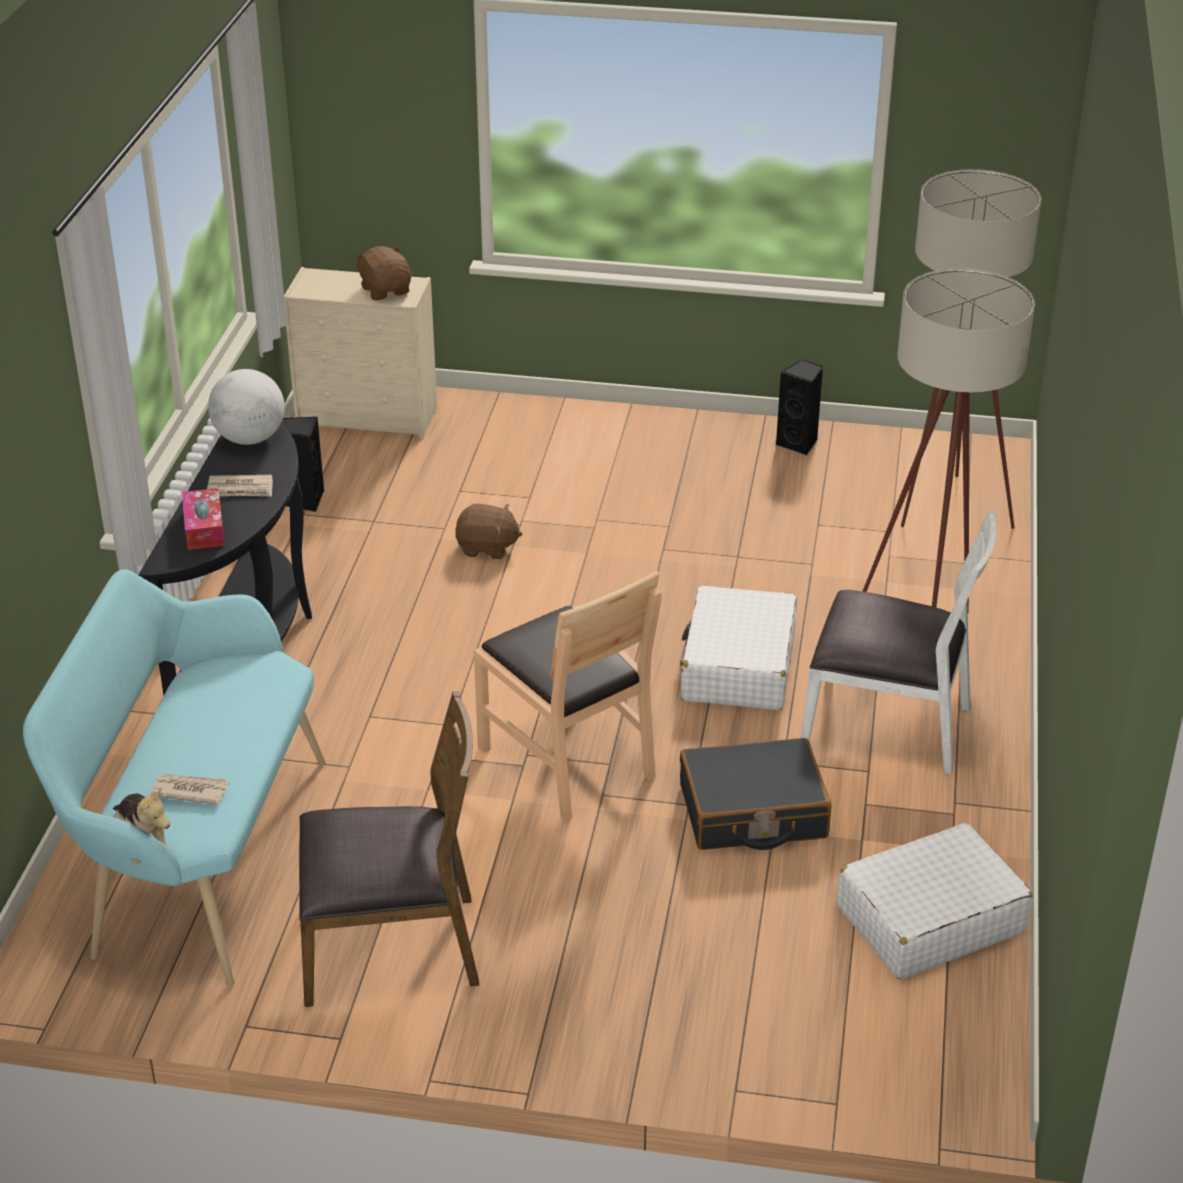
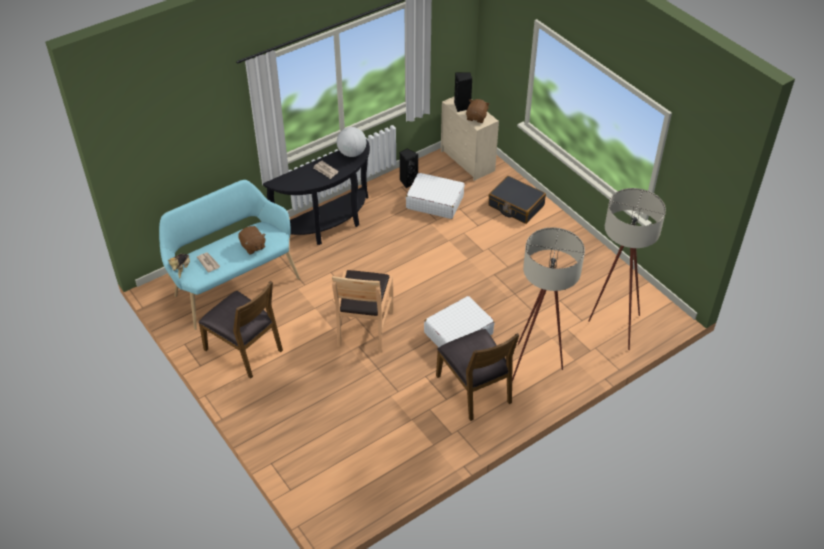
camera: 45 degrees right, 10 degrees up
tissue box [182,488,225,550] -> none
brown plush toy [455,504,522,559] -> brown plush toy moved to [238,226,266,255]
black suitcase [680,738,831,850] -> black suitcase moved to [488,176,546,224]
black speaker [776,360,823,455] -> black speaker moved to [454,72,472,112]
white chair [801,509,996,775] -> brown chair [436,329,519,421]
white suitcase [837,823,1033,979] -> white suitcase moved to [406,173,465,219]

